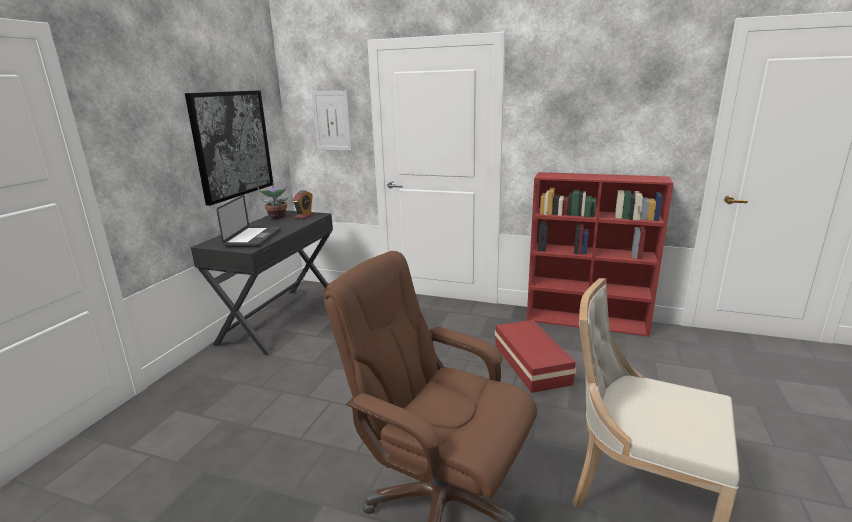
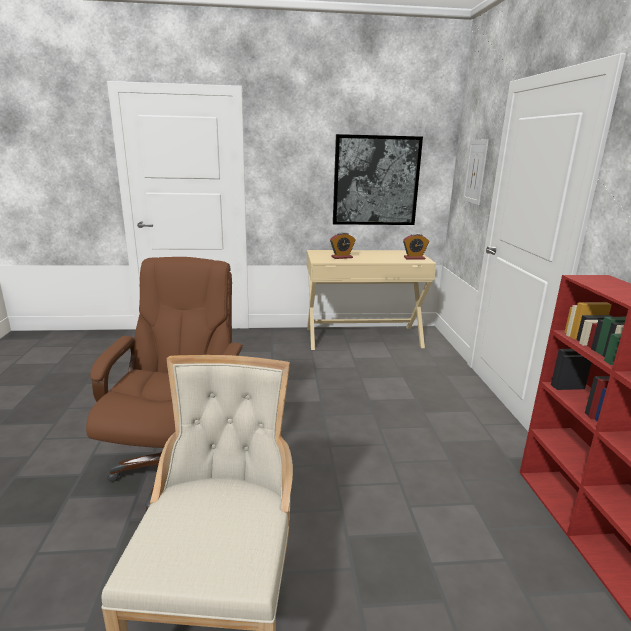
camera: 65 degrees right, 0 degrees up
black desk [191,210,333,355] -> beige desk [307,250,436,350]
laptop [216,195,281,247] -> alarm clock [330,232,355,259]
potted plant [258,182,289,219] -> none
red storage box [495,320,576,393] -> none

